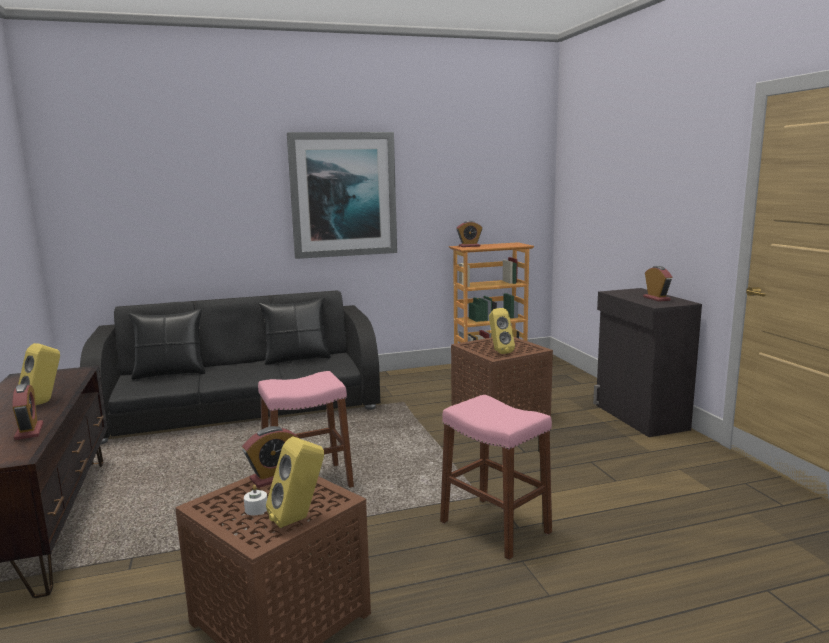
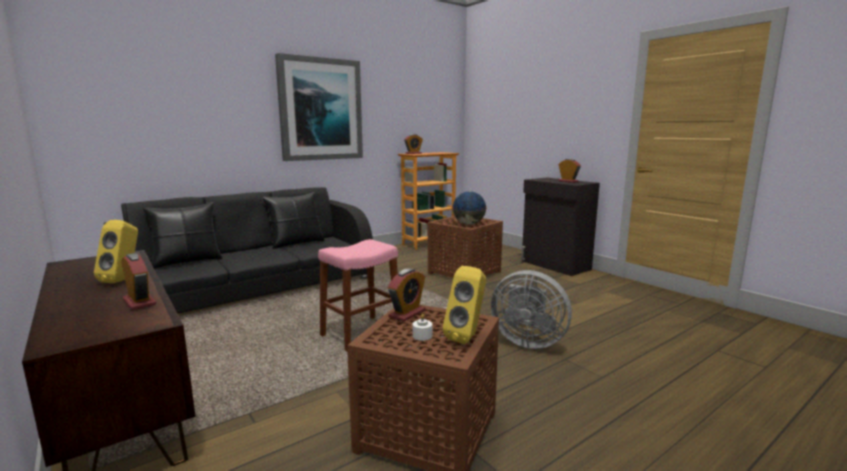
camera: 20 degrees left, 0 degrees up
pink stool [440,395,552,560] -> grey fan [491,270,572,349]
yellow speaker [489,308,515,354] -> globe [452,191,487,225]

